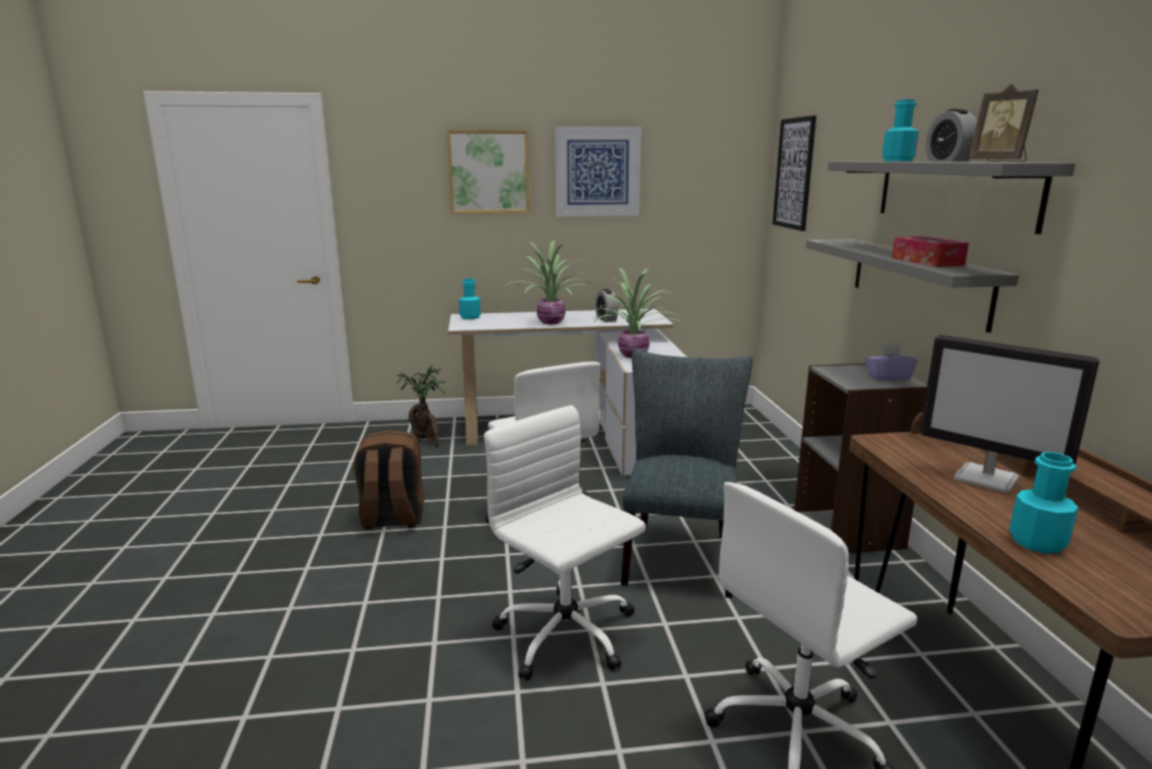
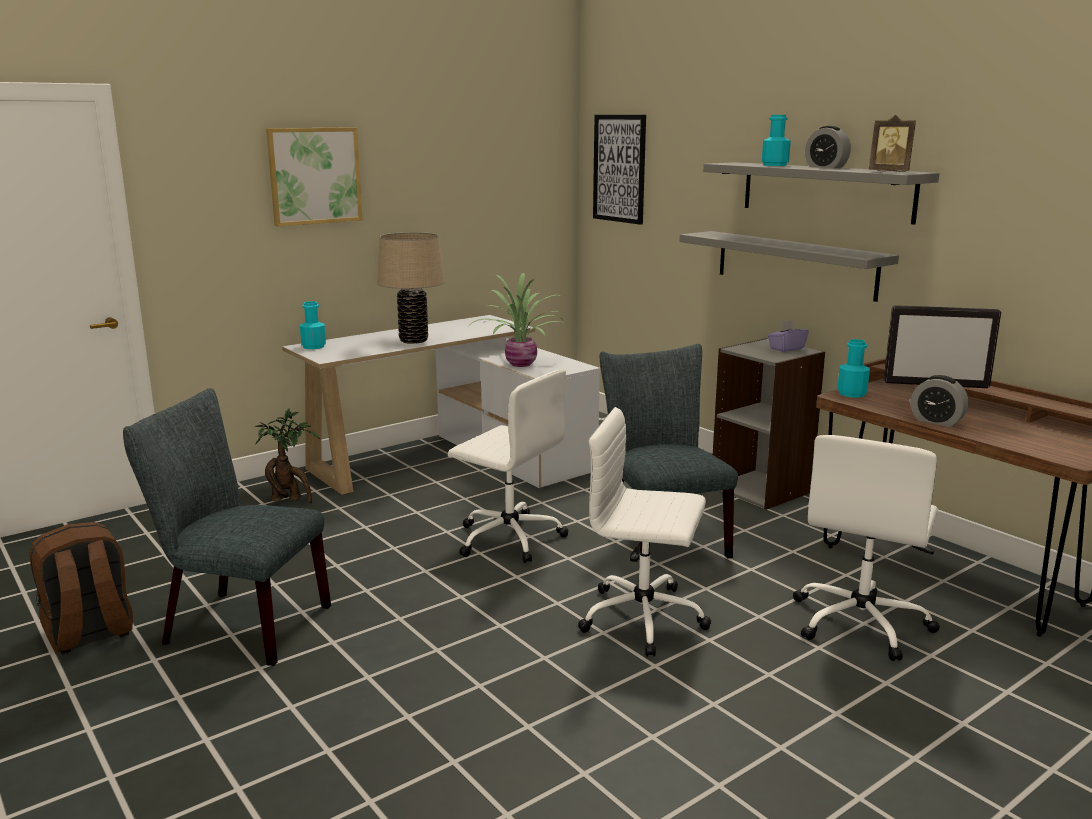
camera: 30 degrees left, 0 degrees up
brown backpack [354,430,424,530] -> brown backpack moved to [29,522,133,654]
potted plant [508,241,591,324] -> beige table lamp [377,232,445,344]
picture [555,126,641,216] -> none
alarm clock [595,289,618,322] -> alarm clock moved to [911,375,969,427]
tissue box [892,236,969,267] -> none
turquoise bottle [1009,452,1078,554] -> turquoise bottle moved to [837,339,870,397]
none -> grey chair [123,388,331,666]

